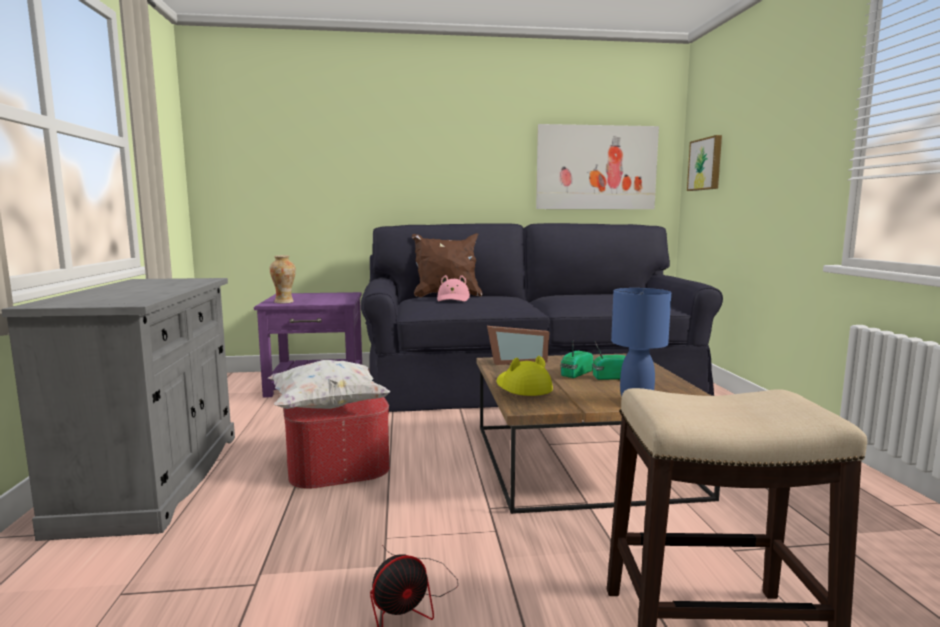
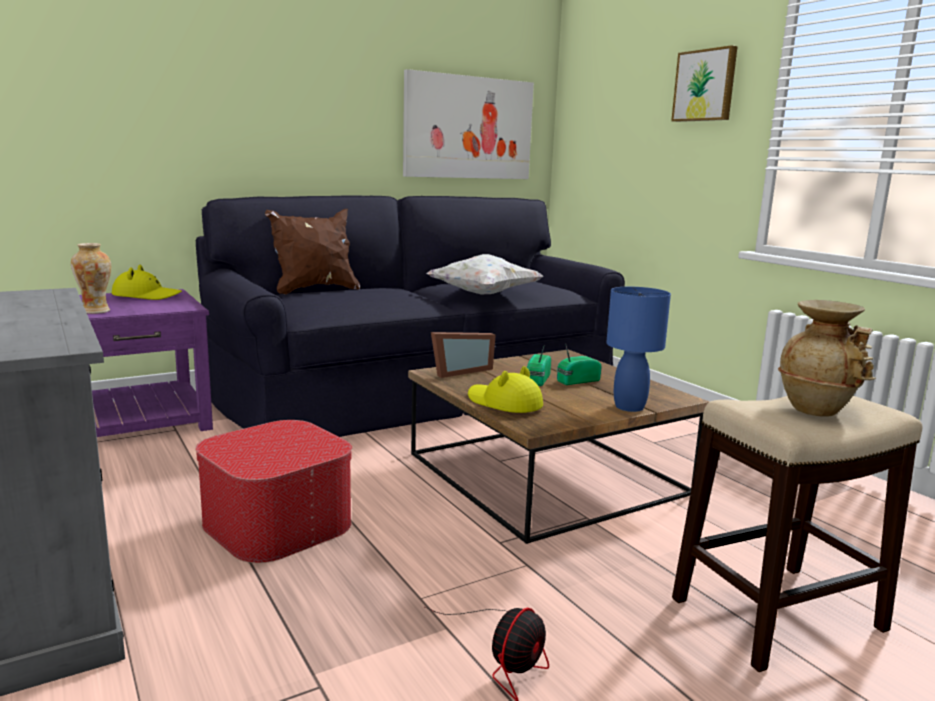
camera: 25 degrees left, 5 degrees up
white pillow [268,360,390,409] -> white pillow moved to [426,254,543,294]
pink hat [437,275,470,302] -> none
picture [687,135,722,191] -> picture moved to [671,45,738,122]
none -> yellow hat [112,264,182,300]
none -> beige vase [778,300,876,417]

